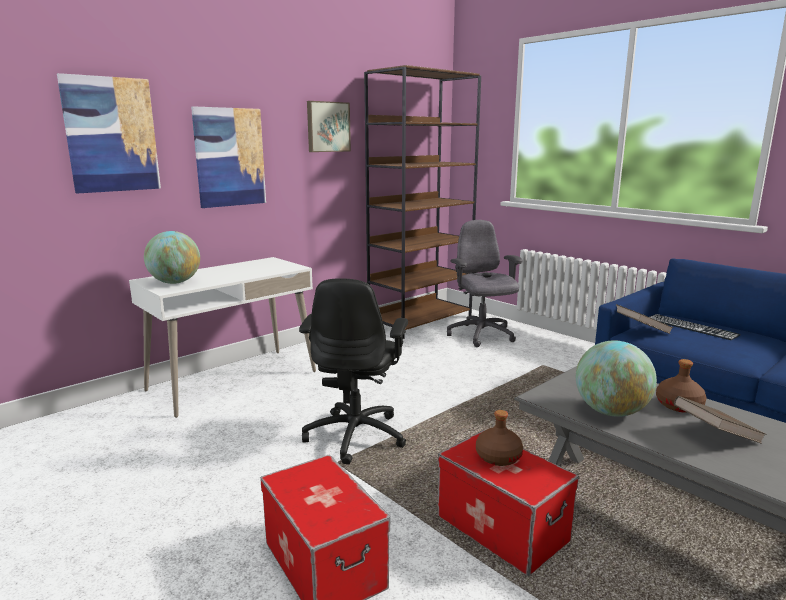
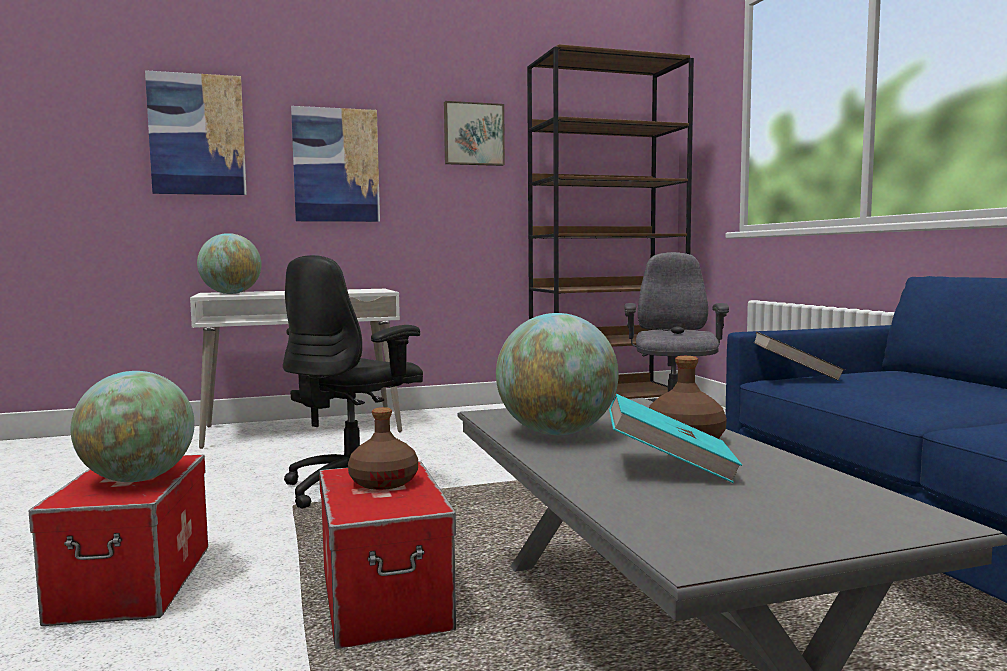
camera: 25 degrees right, 10 degrees down
keyboard [650,314,741,340] -> none
brown book [674,396,766,444] -> turquoise book [609,394,742,483]
none -> globe [71,371,195,482]

